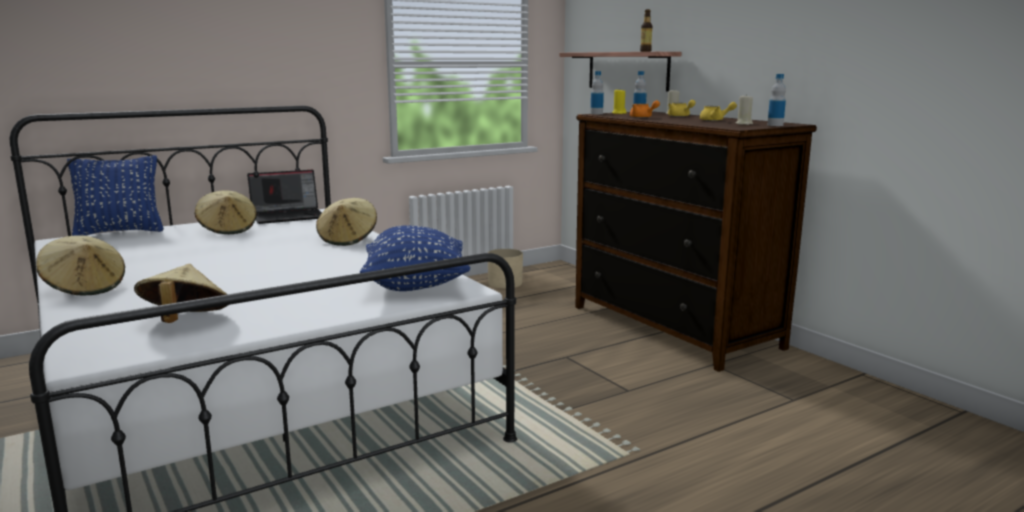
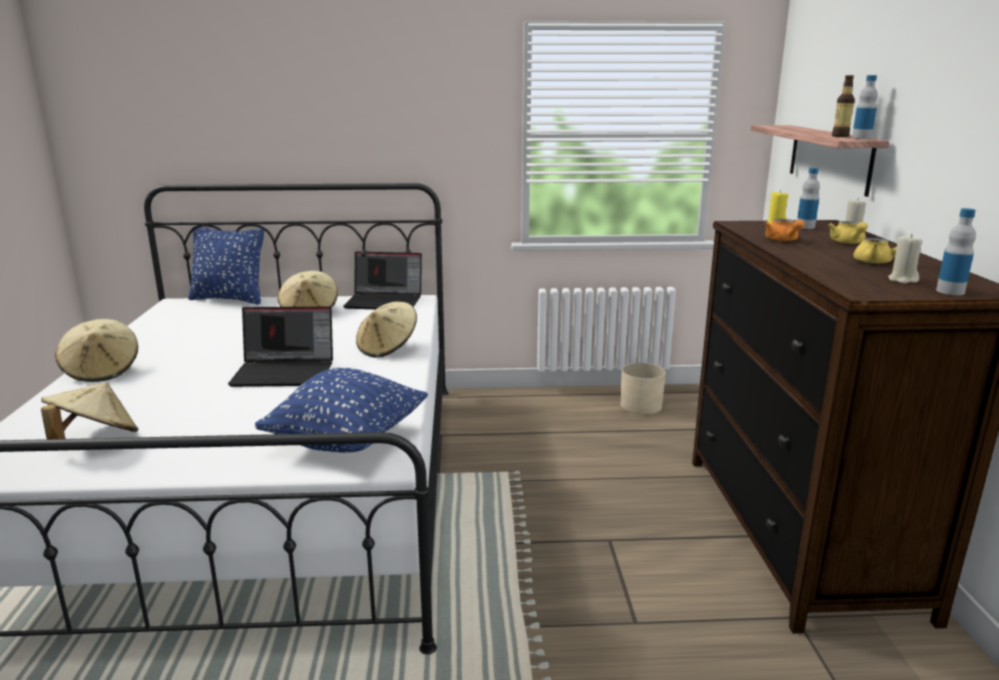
camera: 30 degrees right, 5 degrees up
bottle [590,71,604,114] -> bottle moved to [852,75,878,139]
none -> laptop [228,306,333,387]

